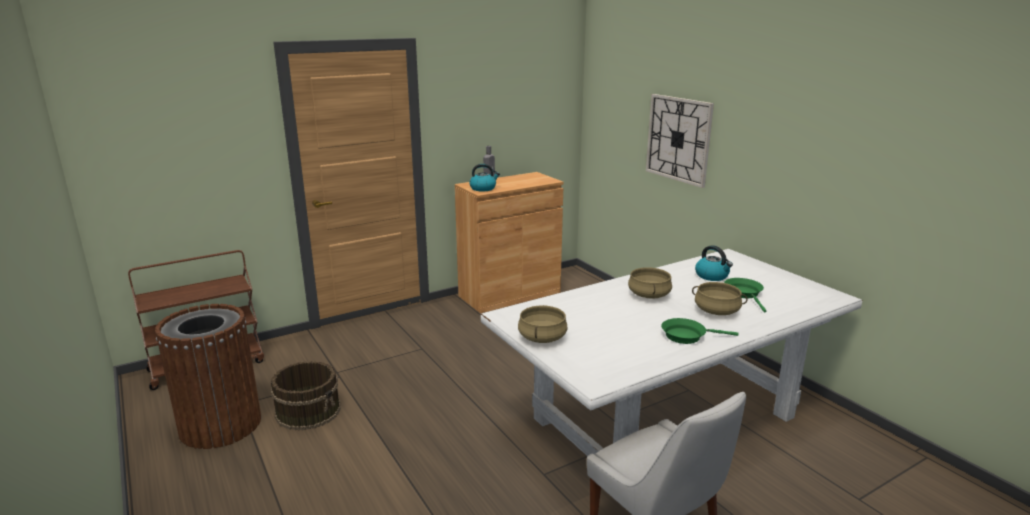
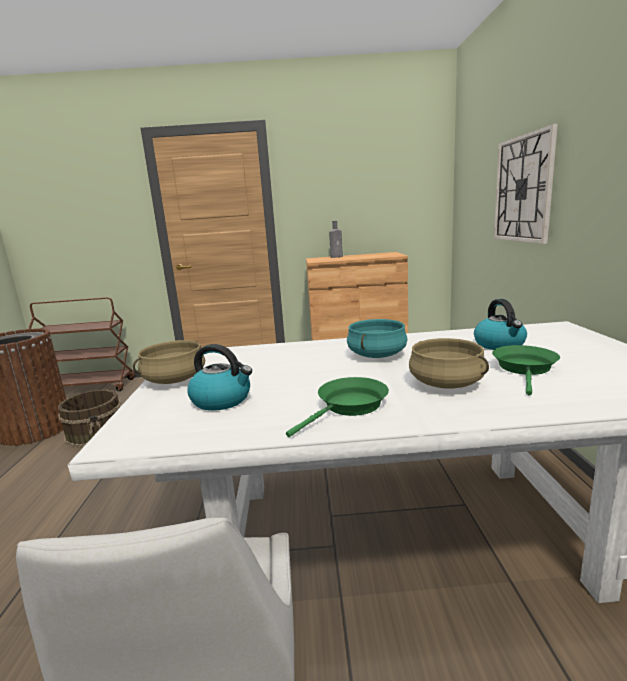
camera: 30 degrees right, 5 degrees down
kettle [469,164,500,191] -> kettle moved to [187,344,252,411]
beige cooking pot [628,267,672,299] -> turquoise cooking pot [347,319,408,358]
green frying pan [661,318,739,344] -> green frying pan turned 105 degrees clockwise [286,377,389,437]

